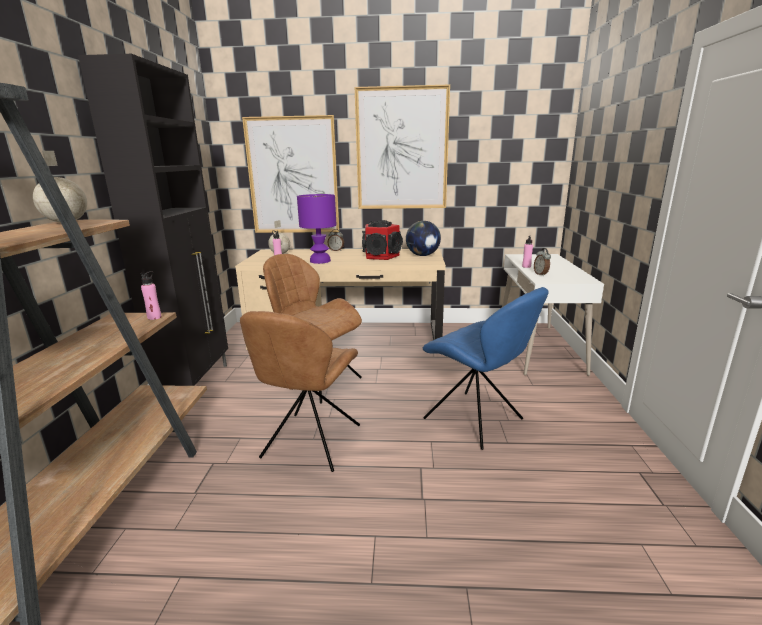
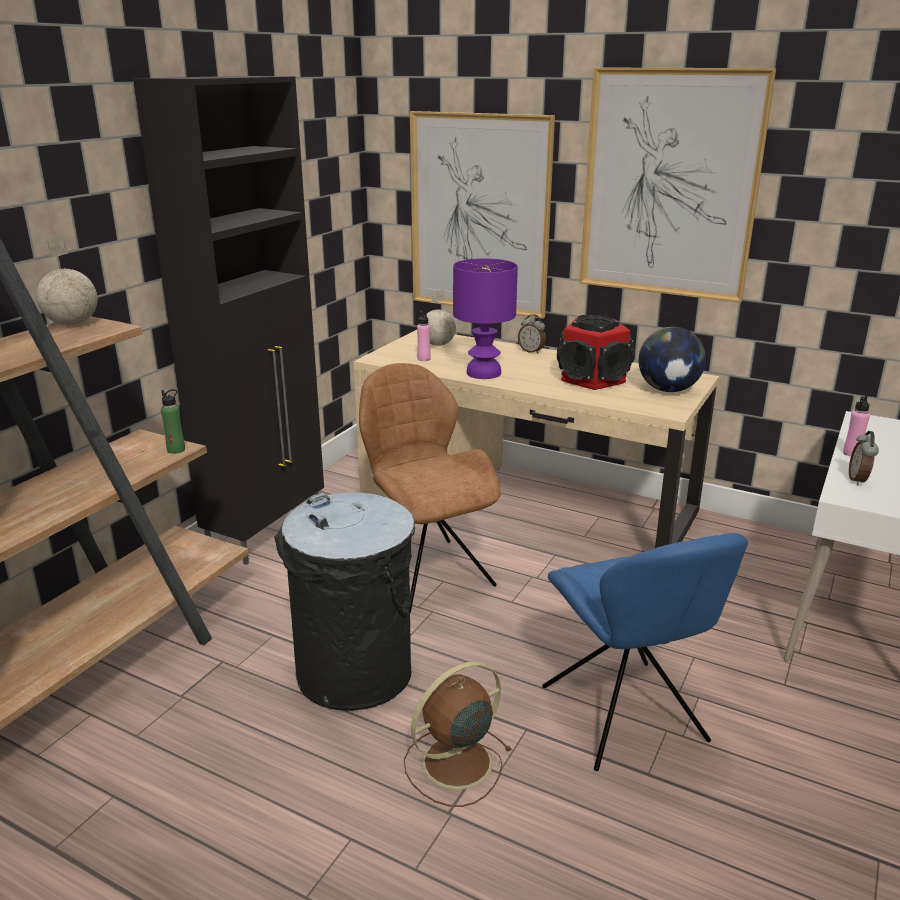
camera: 25 degrees right, 5 degrees up
pink bottle [141,271,161,320] -> green bottle [161,389,185,454]
brown chair [240,311,360,472] -> black trash can [274,492,415,711]
none -> brown fan [404,661,512,807]

